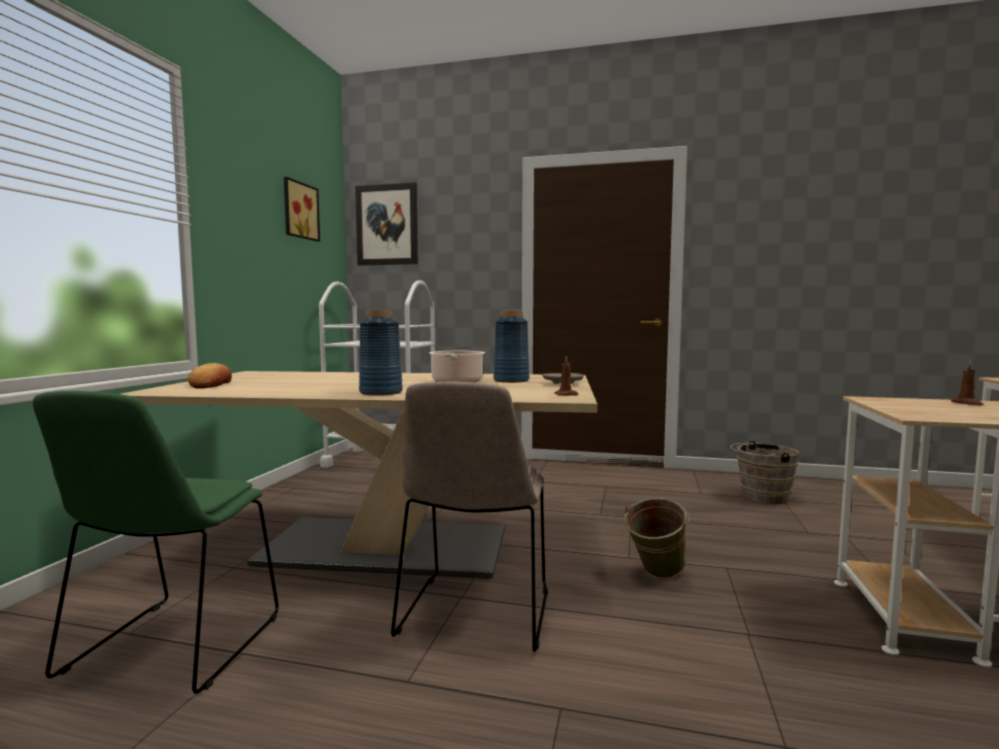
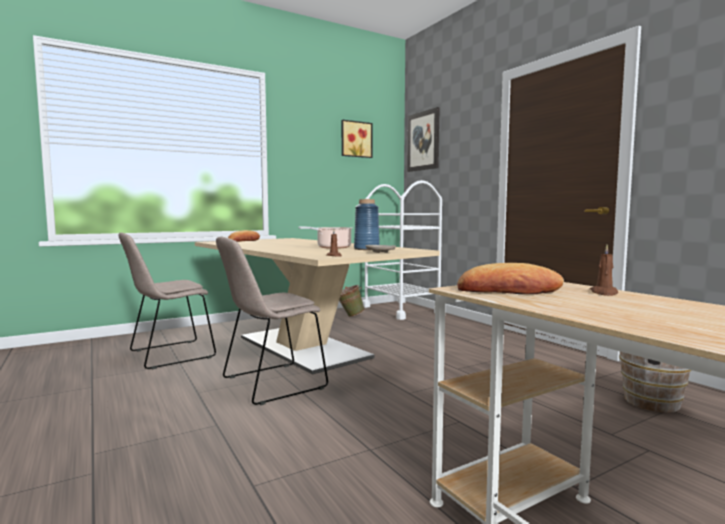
camera: 45 degrees right, 0 degrees up
green chair [33,391,278,694] -> beige chair [118,232,216,369]
blue vase [359,310,403,396] -> none
green bucket [624,498,690,579] -> green bucket moved to [339,285,365,317]
none -> bread [457,263,564,294]

